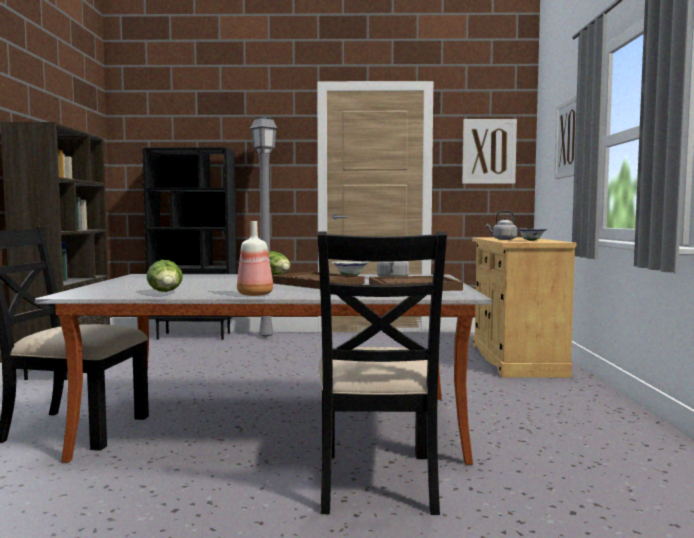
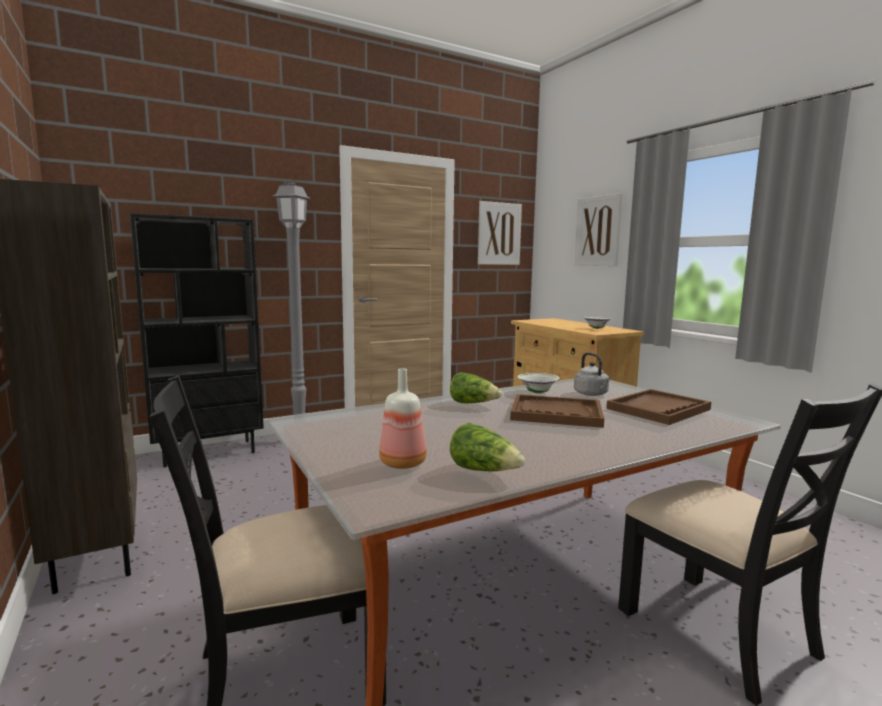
camera: 30 degrees left, 5 degrees up
bottle [237,221,273,296] -> bottle moved to [379,368,427,469]
grey kettle [486,210,517,240] -> none

